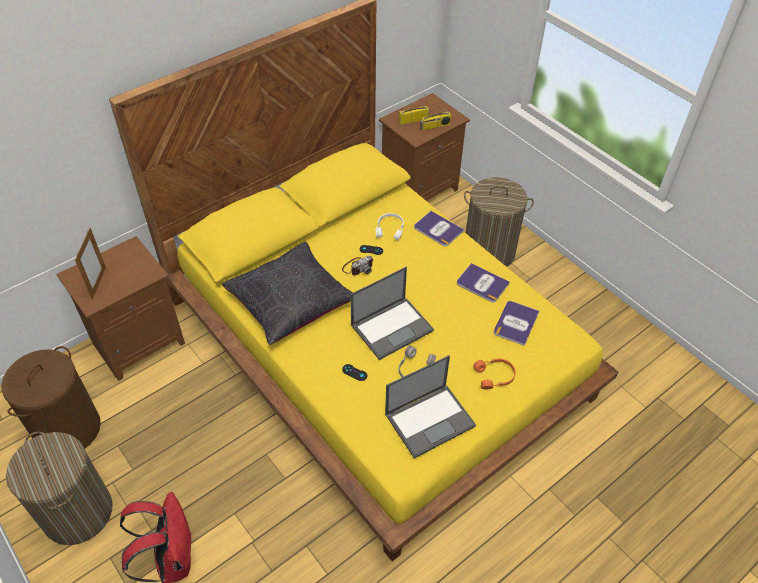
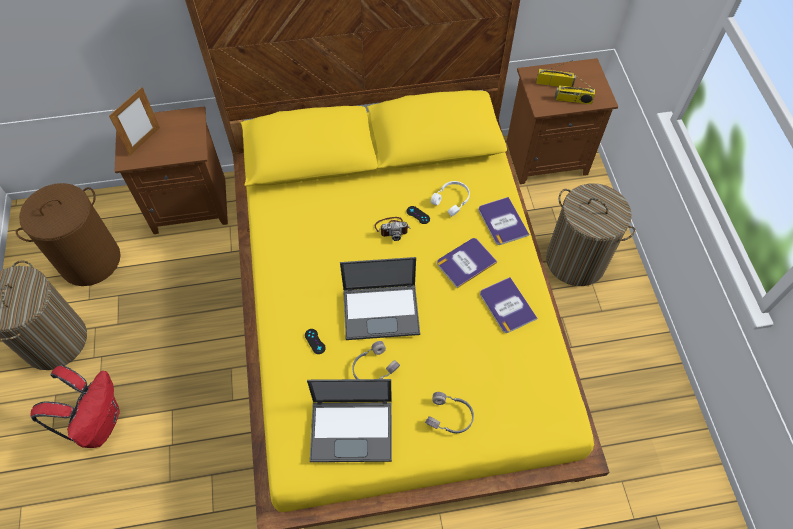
camera: 30 degrees right, 10 degrees up
black pillow [222,242,353,345] -> none
orange headphones [473,358,516,390] -> grey headphones [425,392,474,433]
book [494,301,539,346] -> book moved to [437,238,497,288]

